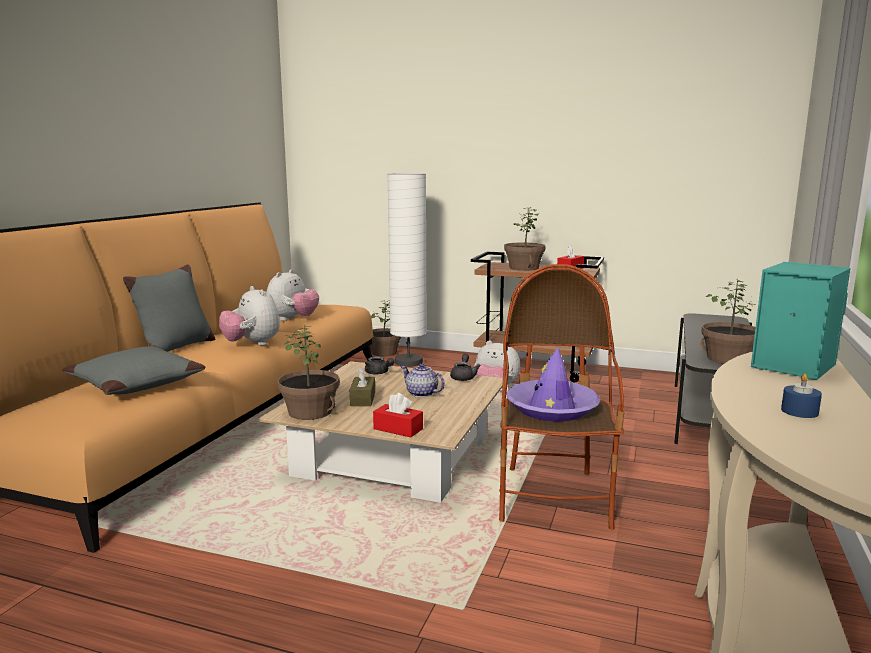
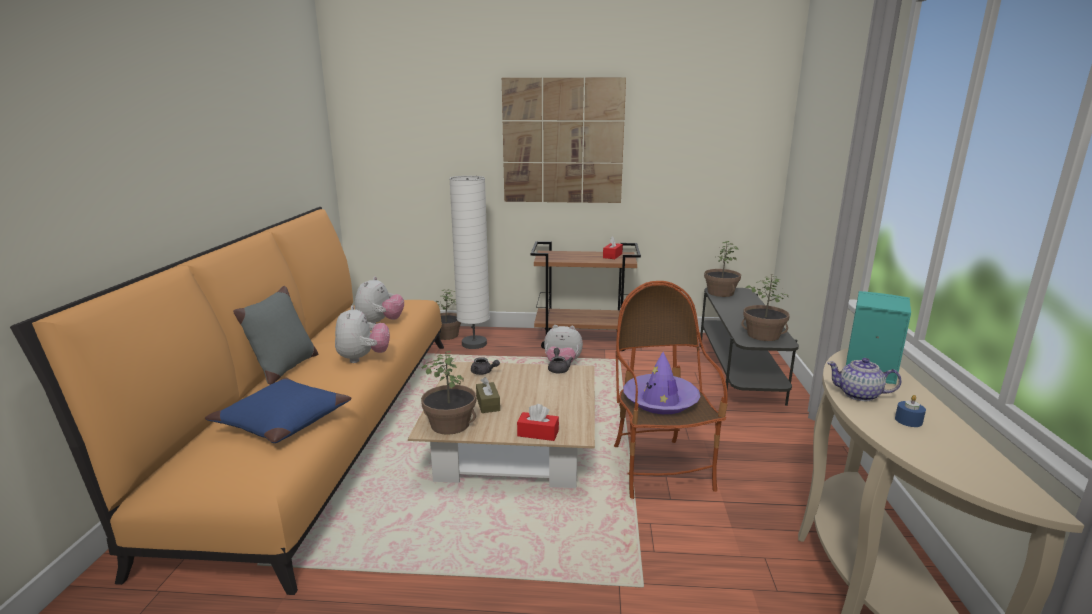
camera: 15 degrees left, 5 degrees up
grey pillow [62,346,206,395] -> blue pillow [205,378,352,443]
plush toy [219,286,280,346] -> plush toy turned 135 degrees counterclockwise [335,305,390,363]
teapot [401,363,444,397] -> teapot moved to [827,358,902,401]
potted plant [504,207,546,271] -> potted plant moved to [704,241,741,297]
none -> picture [502,78,626,203]

